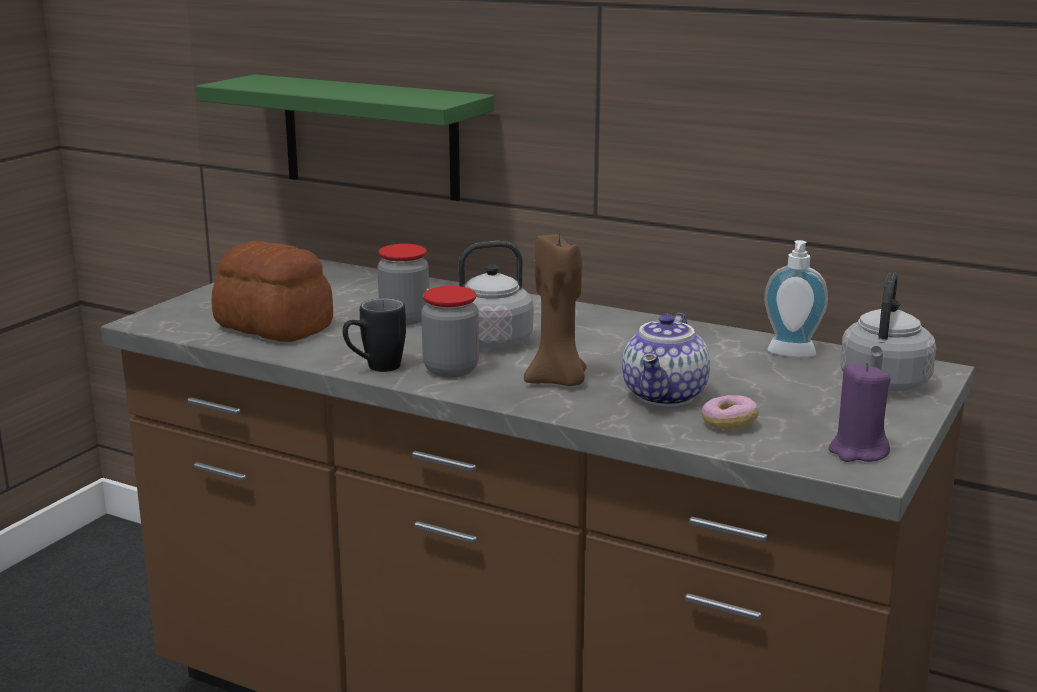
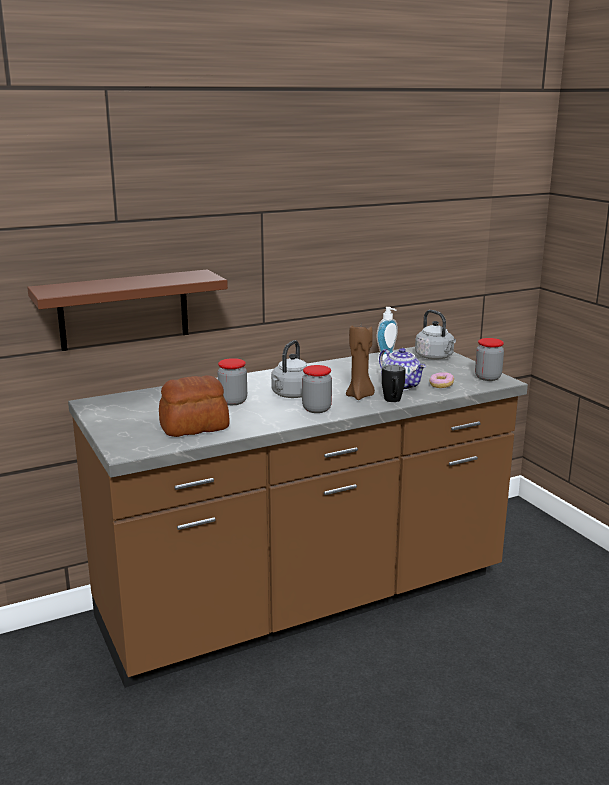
camera: 55 degrees left, 0 degrees up
green shelf [196,74,494,201] -> brown shelf [27,270,228,351]
black mug [343,298,406,372] -> black mug moved to [382,365,405,402]
purple candle [828,362,890,462] -> jar [475,338,504,381]

